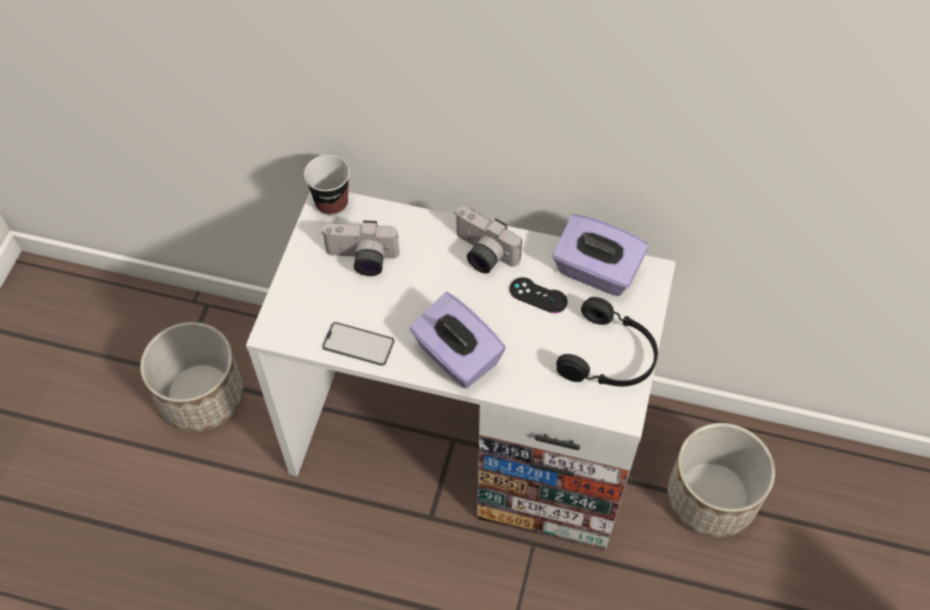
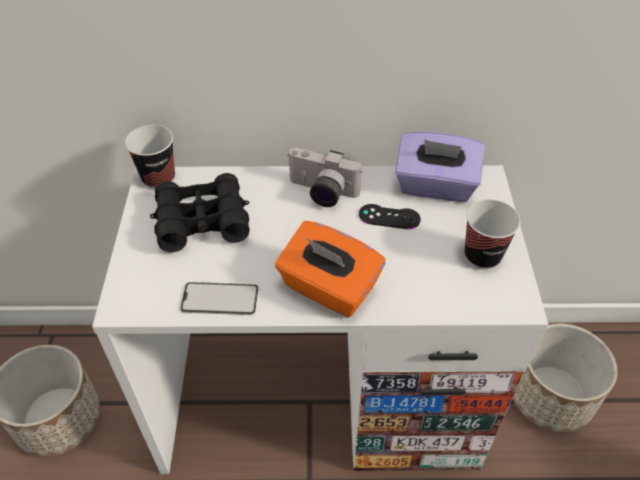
camera: 15 degrees left, 10 degrees down
camera [321,220,399,276] -> black binoculars [150,173,250,252]
purple tissue box [409,292,506,389] -> orange tissue box [275,221,386,317]
black headphones [556,297,658,387] -> cup [465,199,521,269]

